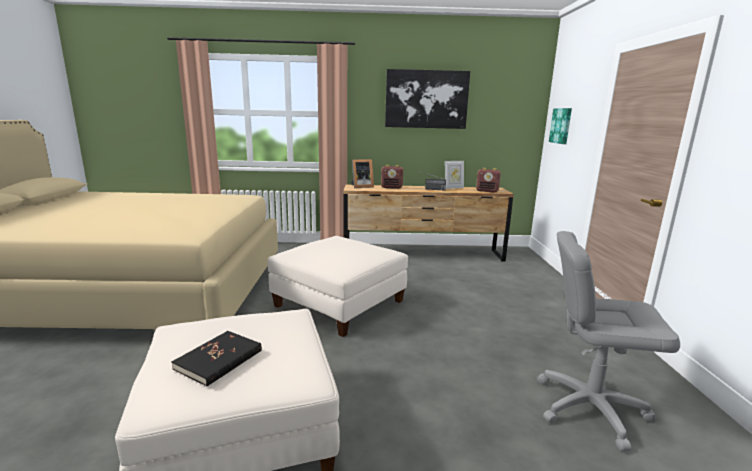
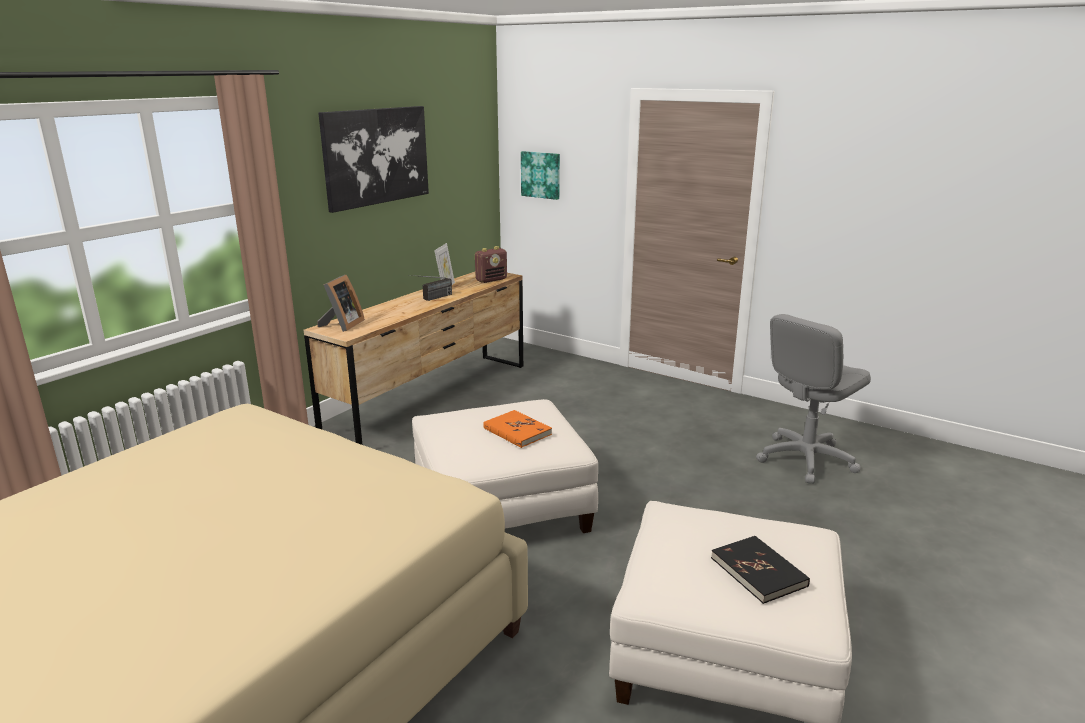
camera: 55 degrees left, 5 degrees up
radio [381,165,403,189] -> none
none -> orange book [483,410,552,448]

